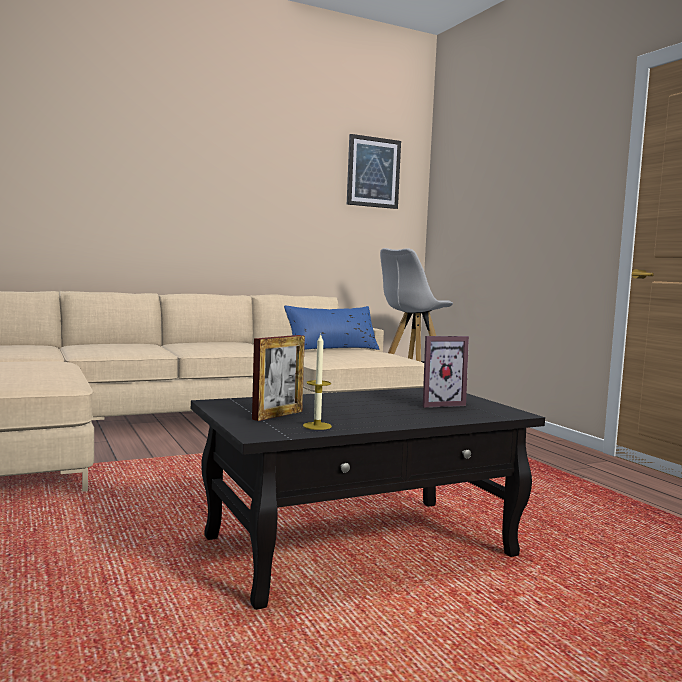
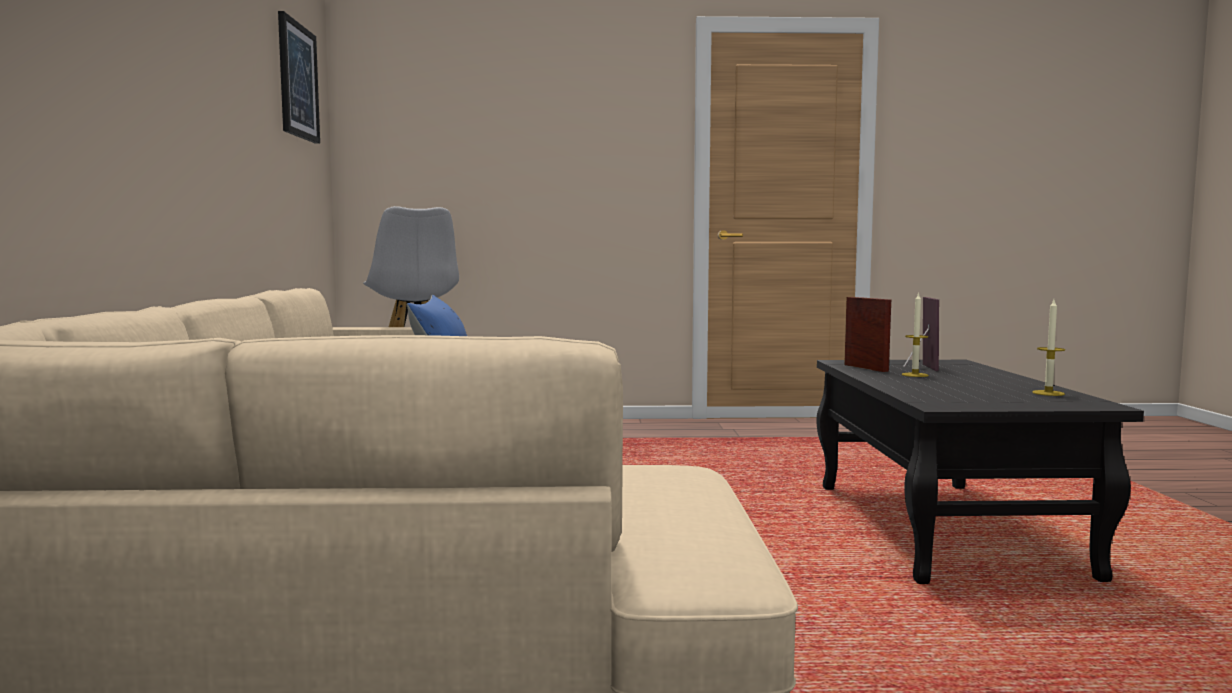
camera: 65 degrees left, 0 degrees up
picture frame [252,335,305,421] -> picture frame moved to [844,297,891,372]
none -> candle [902,292,929,377]

